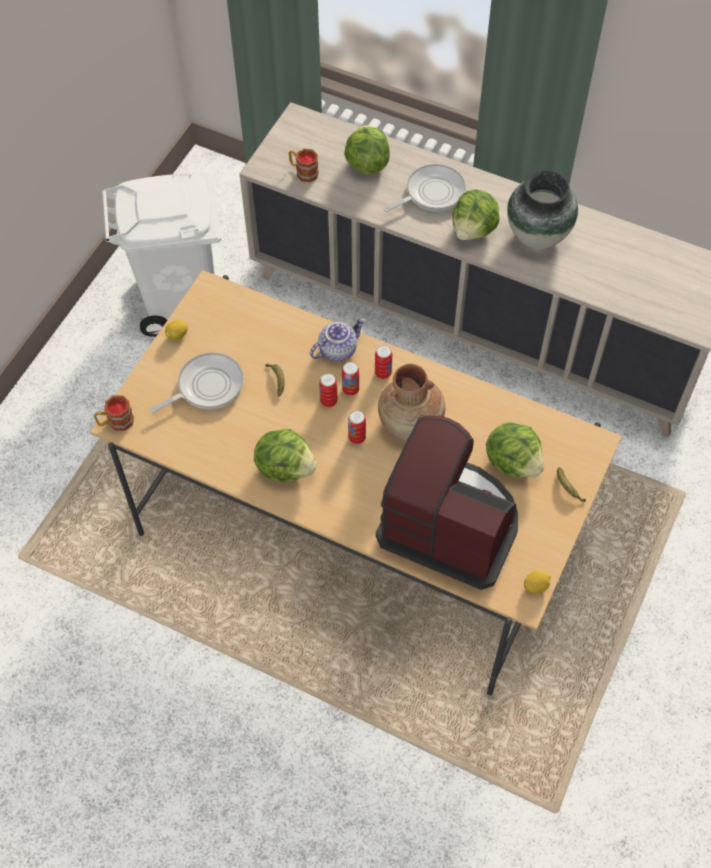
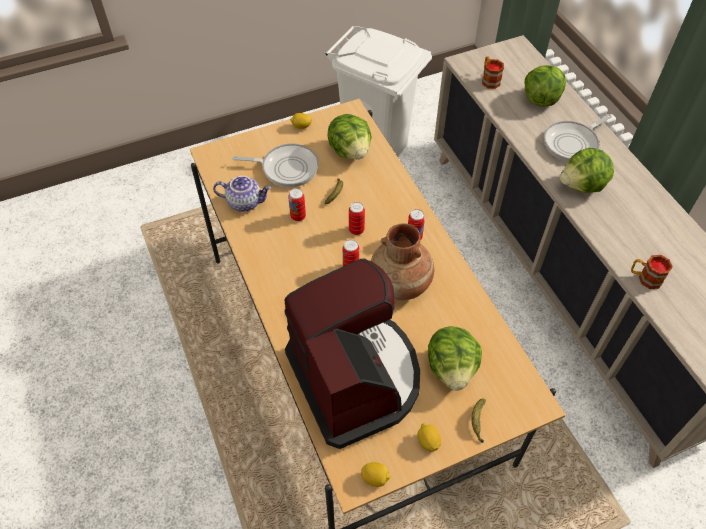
camera: 40 degrees right, 5 degrees down
mug [94,395,134,431] -> mug moved to [631,255,673,289]
lettuce [254,429,317,483] -> lettuce moved to [328,114,372,159]
teapot [310,318,365,361] -> teapot moved to [213,176,272,212]
can [342,362,359,396] -> can moved to [288,188,306,221]
frying pan [384,164,466,212] -> frying pan turned 135 degrees clockwise [544,114,612,162]
vase [507,170,578,249] -> none
none -> lemon [418,423,441,452]

